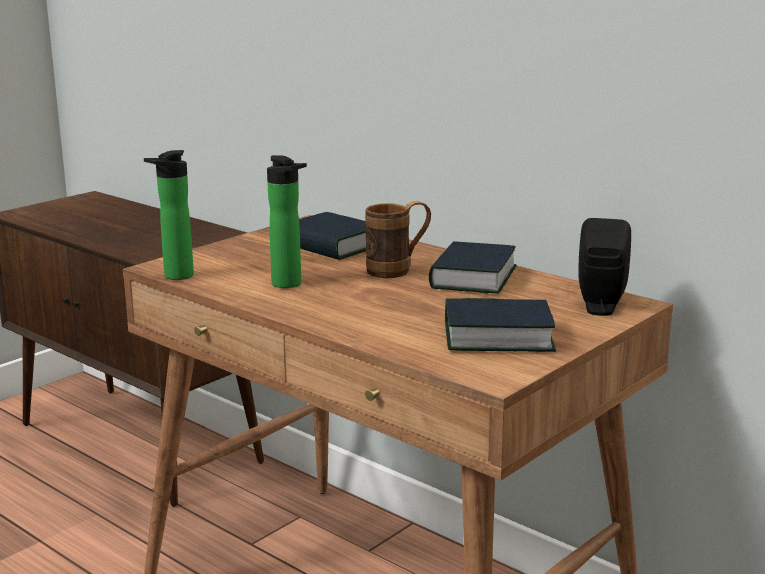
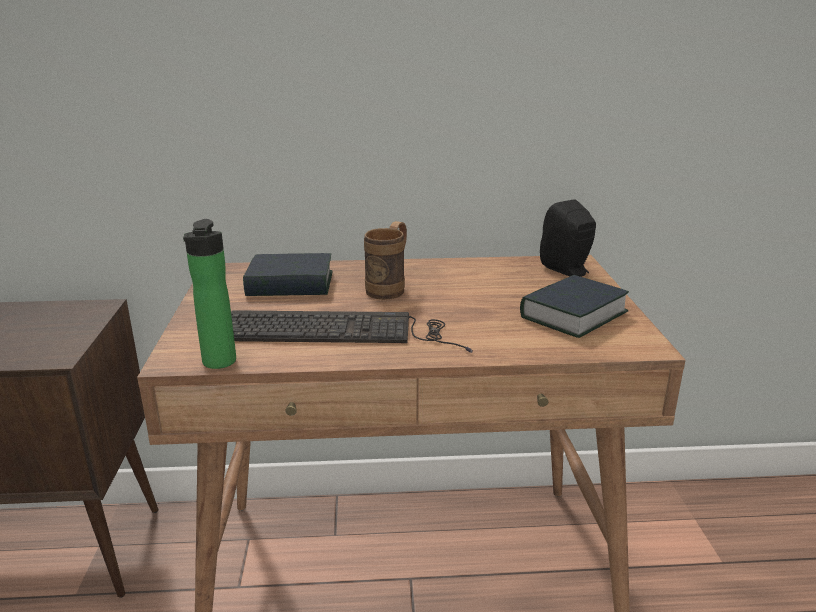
camera: 45 degrees left, 5 degrees up
bottle [267,155,307,288] -> keyboard [231,310,473,353]
book [429,241,517,294] -> none

